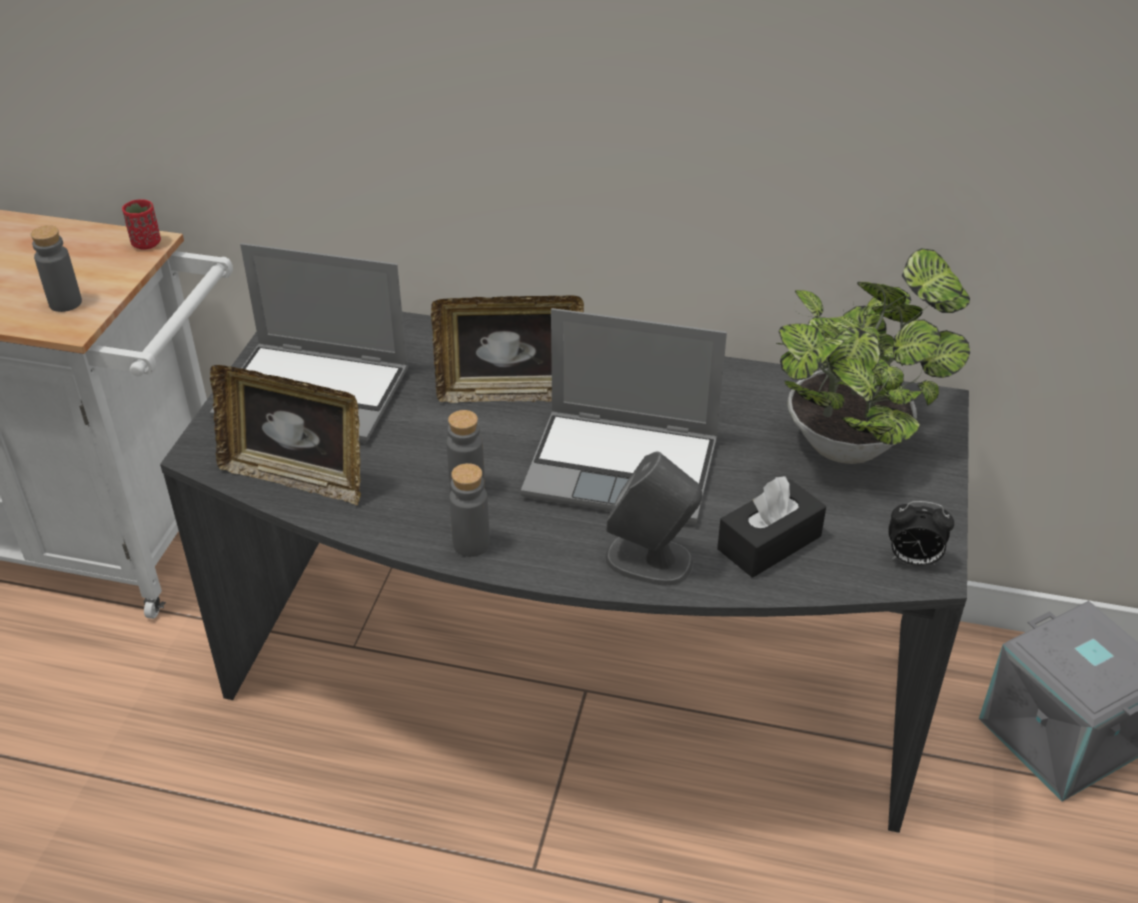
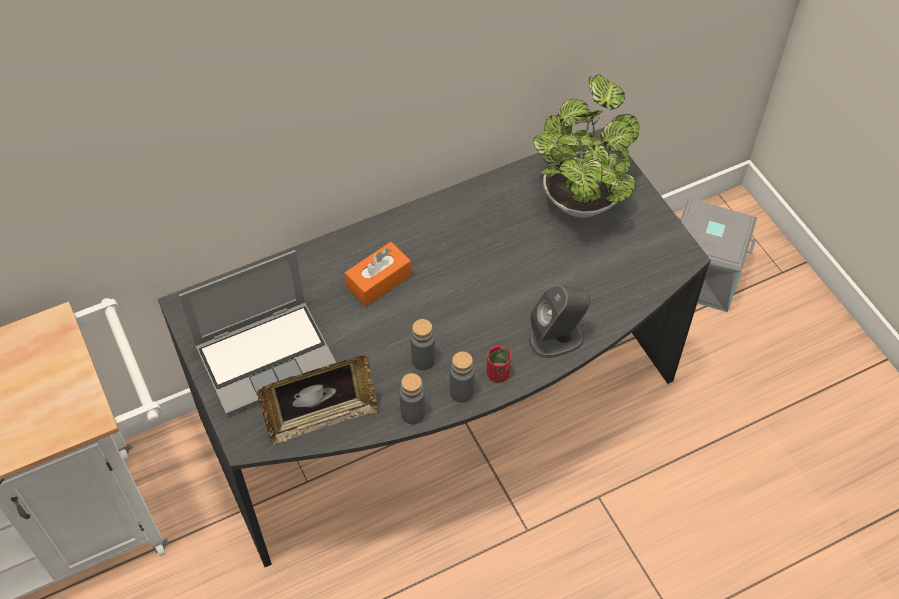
camera: 40 degrees left, 15 degrees up
grey bottle [31,225,82,312] -> grey bottle moved to [400,373,425,424]
red cup [122,199,161,250] -> red cup moved to [487,346,511,382]
picture frame [431,296,584,403] -> orange tissue box [345,242,411,307]
laptop [521,308,727,524] -> none
black tissue box [717,476,826,578] -> none
alarm clock [889,501,954,566] -> none

